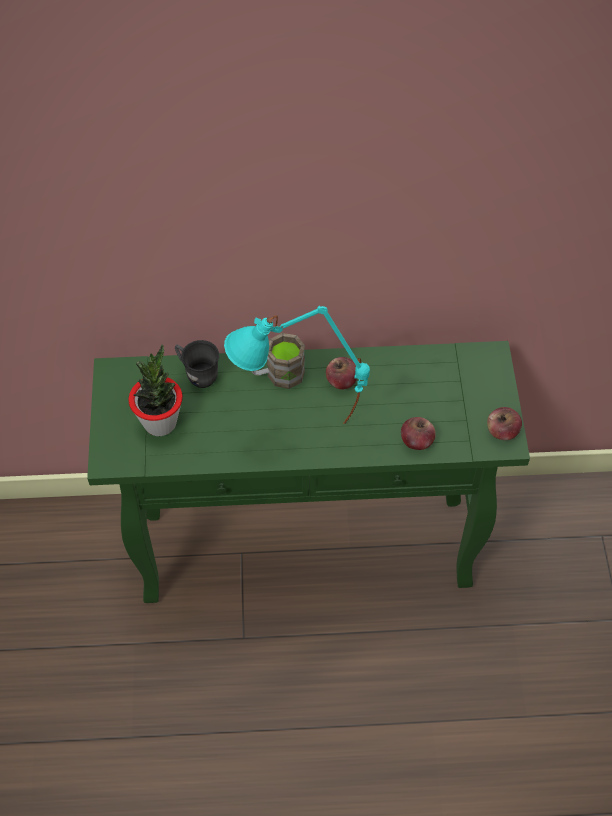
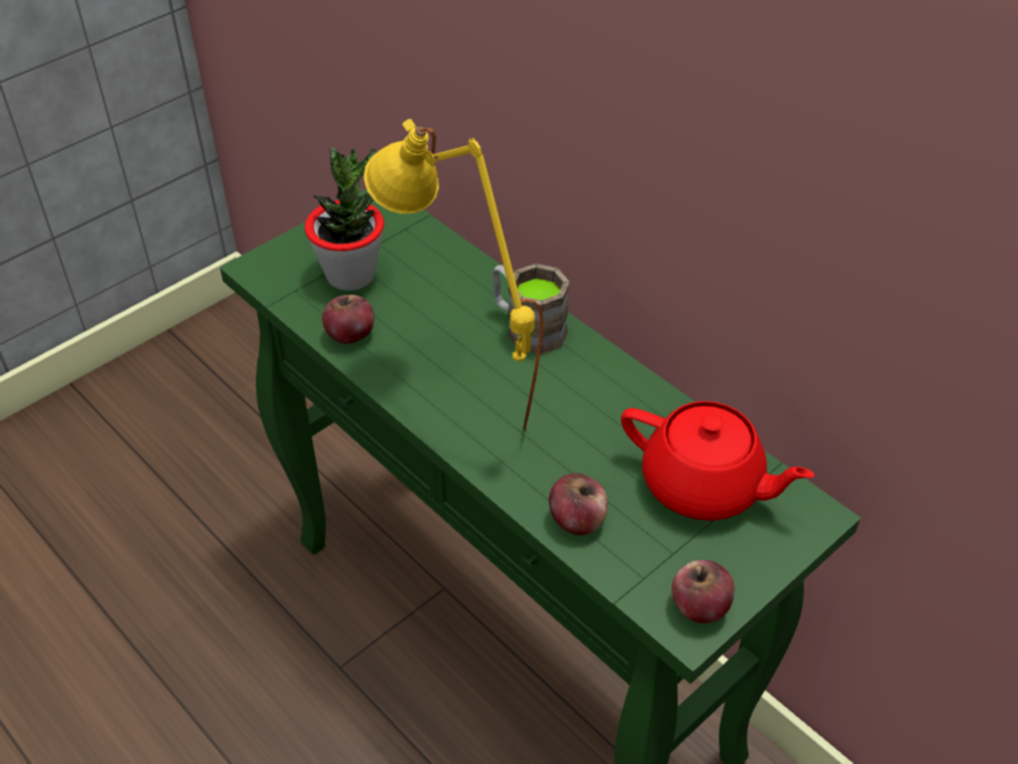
camera: 50 degrees right, 10 degrees down
grey mug [175,340,219,388] -> none
turquoise table lamp [224,306,370,424] -> yellow table lamp [364,119,543,431]
apple [326,357,357,389] -> apple moved to [322,294,374,344]
none -> red teapot [621,401,815,521]

